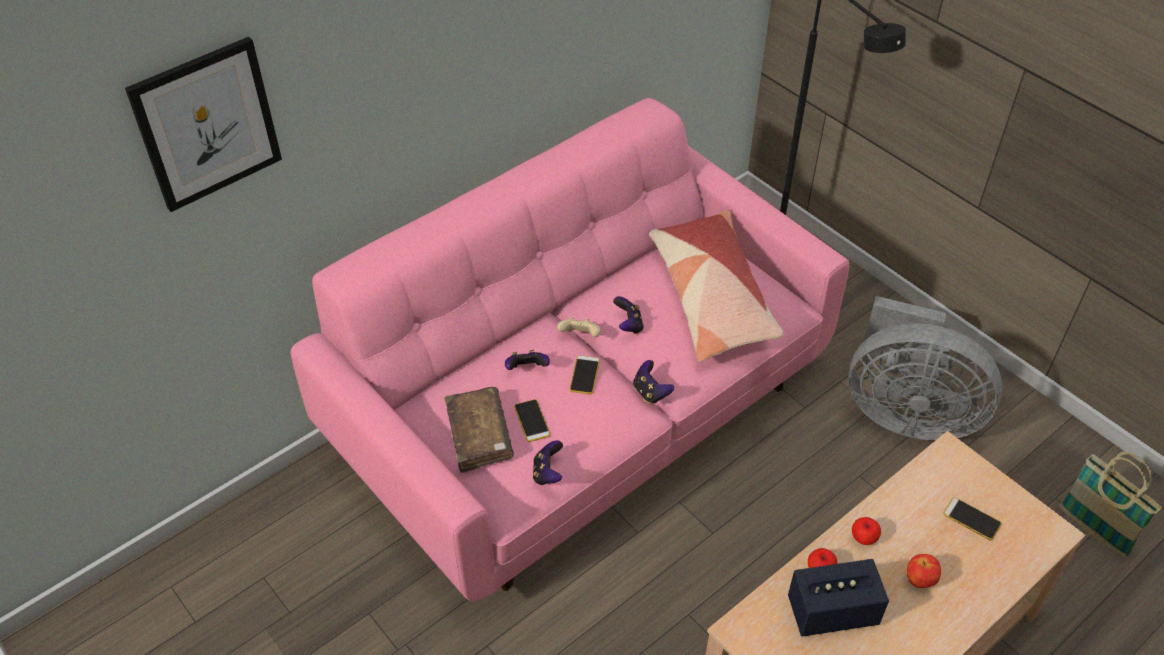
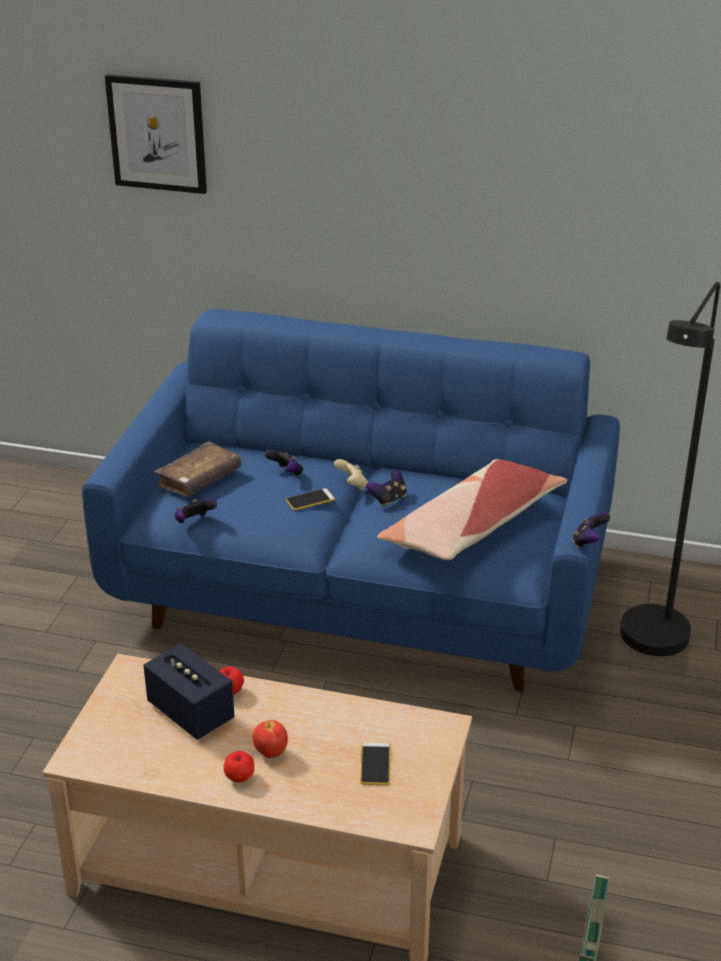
camera: 55 degrees right, 15 degrees down
pink sofa [291,98,849,601] -> blue sofa [82,309,620,692]
phone [514,399,550,442] -> none
game controller [633,360,674,404] -> game controller moved to [572,512,610,548]
grey fan [849,296,1002,440] -> none
apple [852,517,881,545] -> apple moved to [224,751,254,783]

